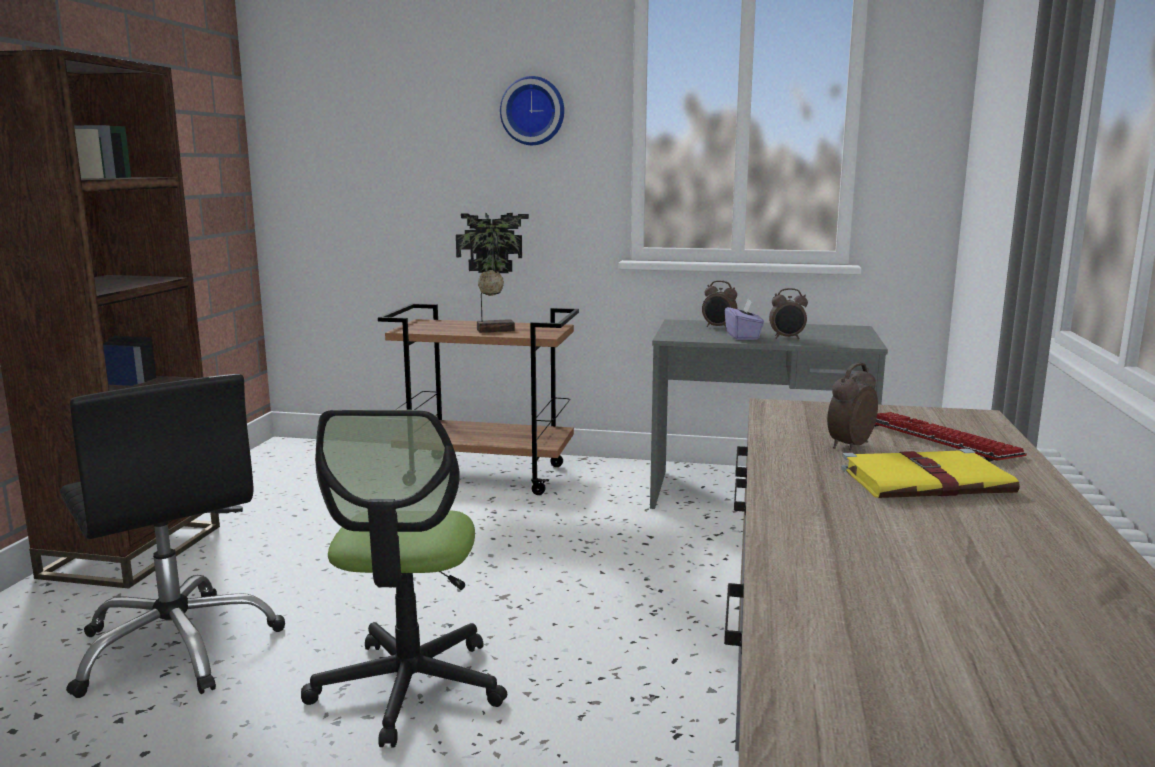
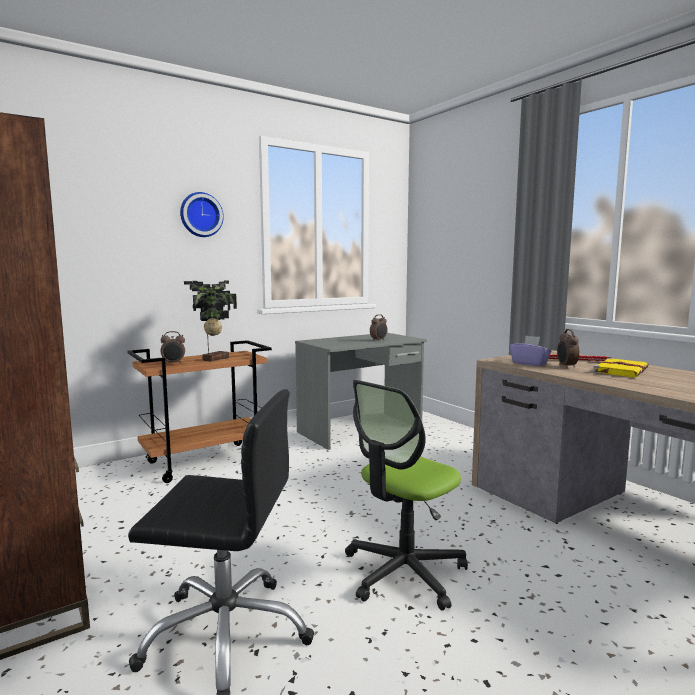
camera: 45 degrees left, 5 degrees down
office chair [301,409,507,747] -> office chair turned 90 degrees clockwise [345,380,468,611]
alarm clock [702,281,738,327] -> alarm clock moved to [160,331,185,364]
purple tissue box [725,300,764,340] -> purple tissue box moved to [510,336,551,366]

